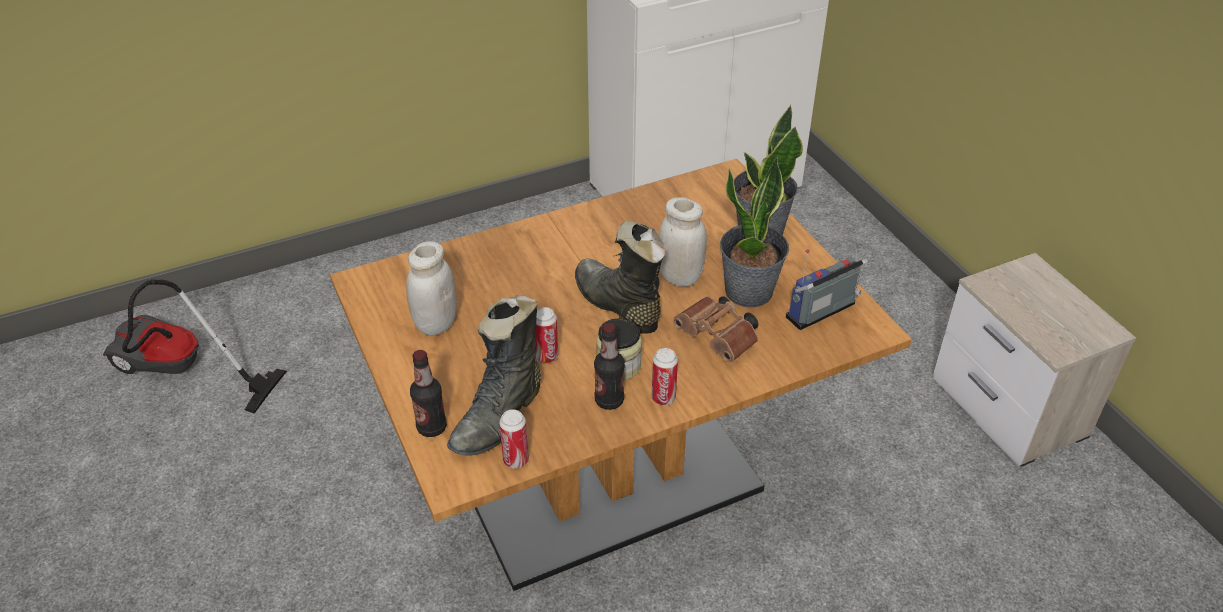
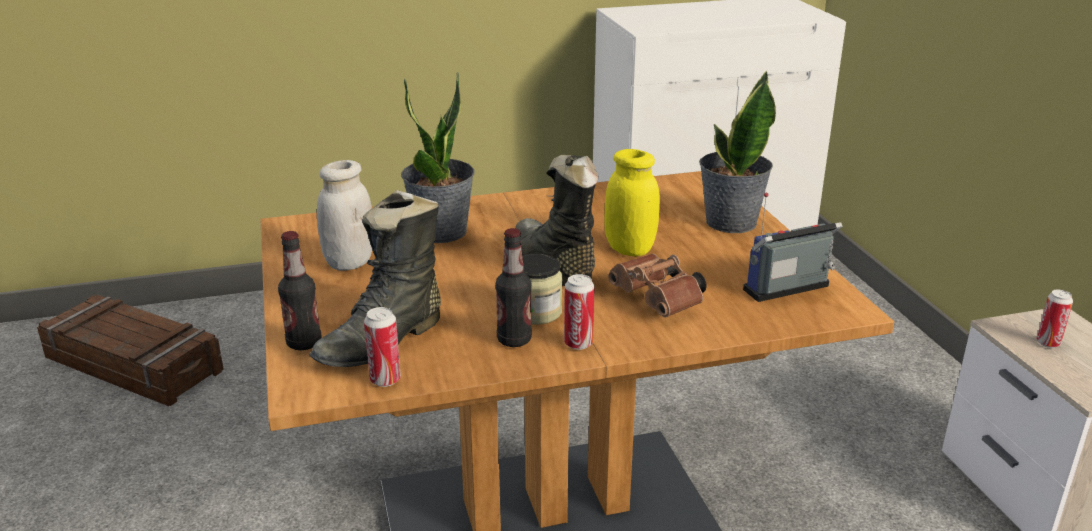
camera: 10 degrees right, 15 degrees down
vacuum cleaner [103,279,287,414] -> crate [37,295,224,406]
can [535,307,558,363] -> can moved to [1036,290,1073,348]
white jar [659,197,707,287] -> yellow jar [605,149,660,256]
potted plant [720,156,789,308] -> potted plant moved to [401,72,475,243]

